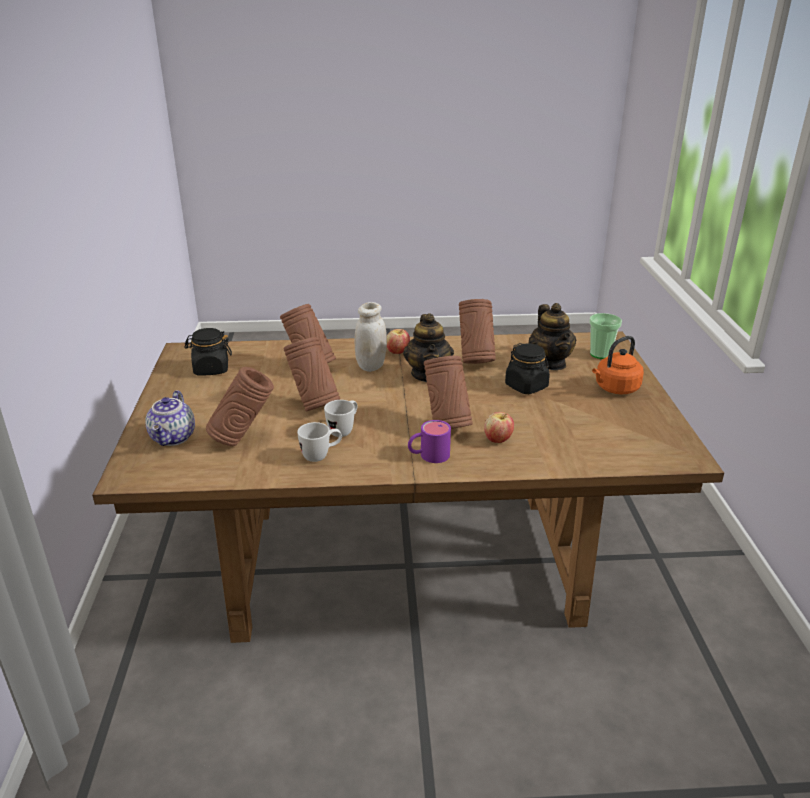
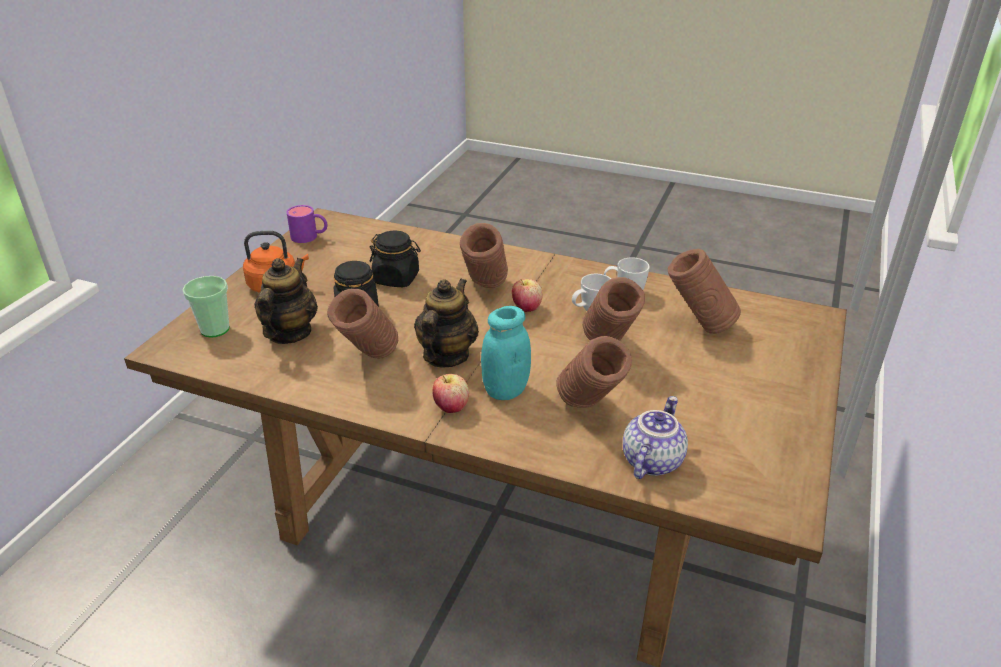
camera: 155 degrees left, 5 degrees up
teapot [145,390,195,446] -> teapot moved to [623,396,688,479]
black jar [184,328,232,375] -> black jar moved to [370,231,421,287]
white jar [355,302,387,372] -> turquoise jar [481,306,531,400]
purple mug [408,420,451,463] -> purple mug moved to [286,205,327,243]
apple [484,412,514,443] -> apple moved to [512,279,543,312]

